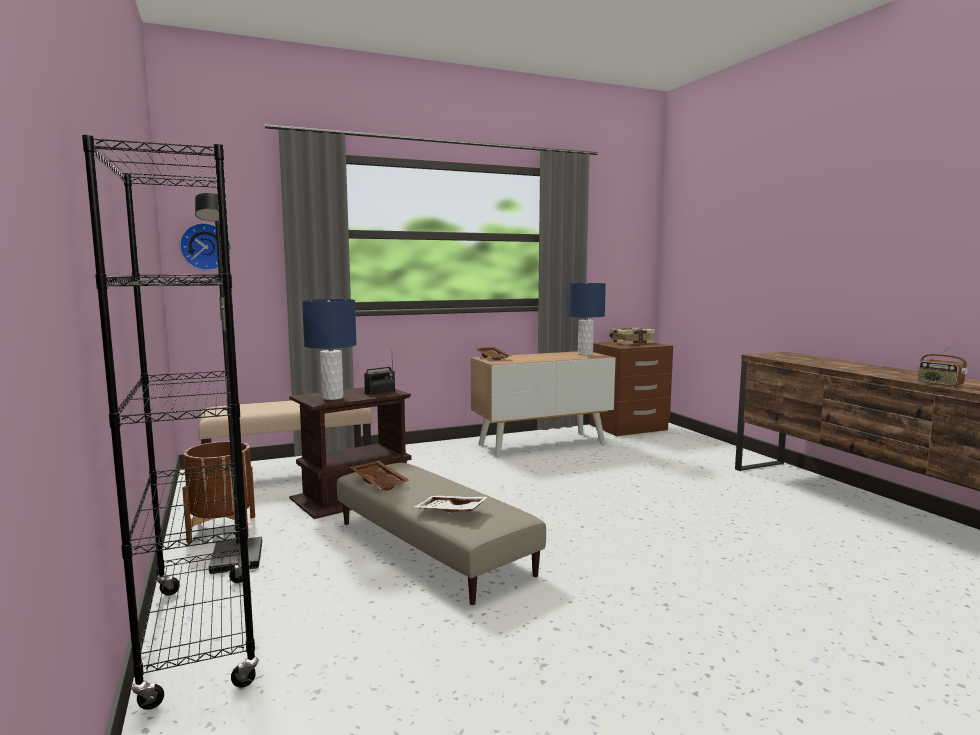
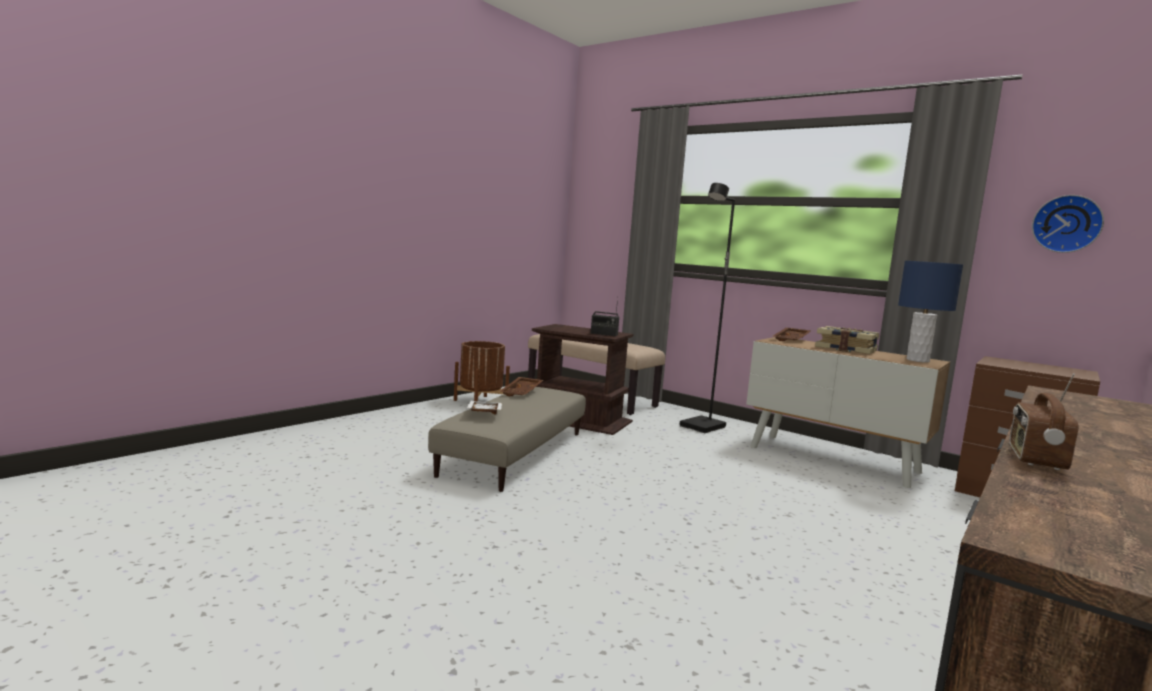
camera: 60 degrees right, 0 degrees up
black bookcase [82,135,259,710] -> none
wall clock [179,223,231,271] -> wall clock moved to [1032,195,1104,253]
black floor lamp [195,193,262,574] -> black floor lamp moved to [680,183,735,433]
blue table lamp [302,299,357,400] -> none
book [609,328,655,345] -> book moved to [815,326,879,354]

